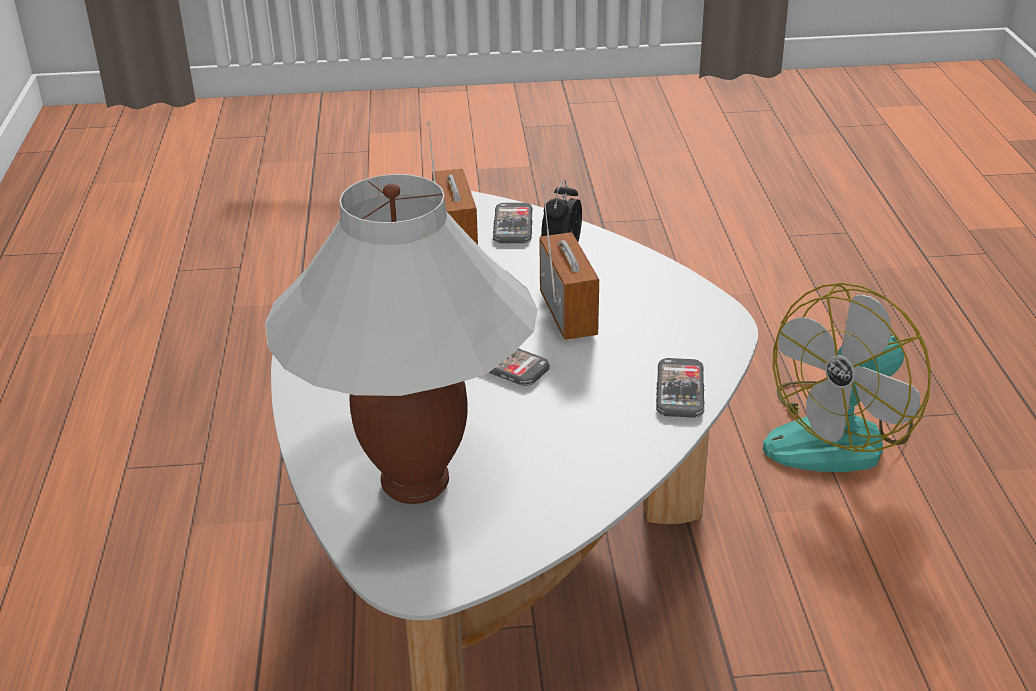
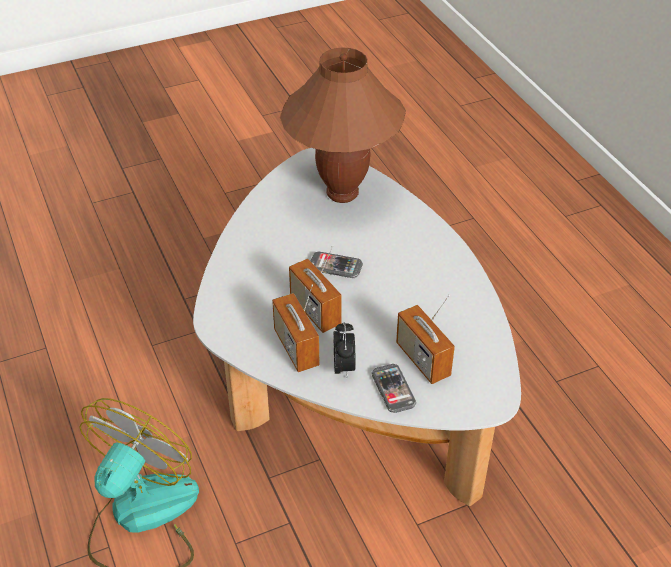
camera: 160 degrees right, 10 degrees up
white table lamp [265,174,537,504] -> brown table lamp [280,47,406,203]
phone [656,358,705,418] -> none
none -> radio [272,284,320,372]

